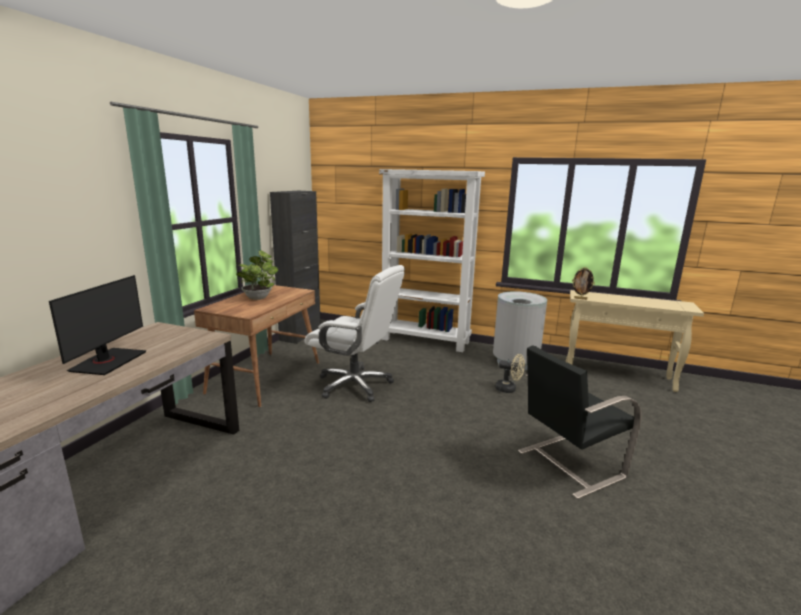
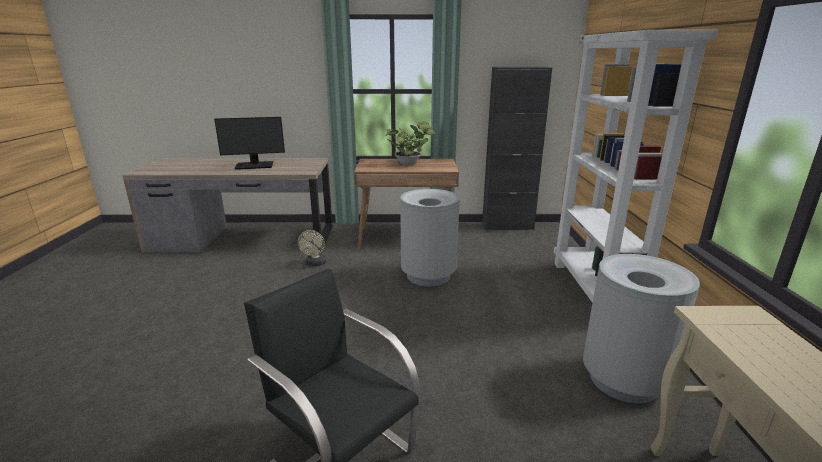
camera: 70 degrees right, 5 degrees up
white office chair [305,265,405,402] -> grey trash can [400,189,460,286]
beige fan [495,354,525,393] -> beige fan moved to [298,230,326,266]
picture frame [572,267,595,300] -> none

